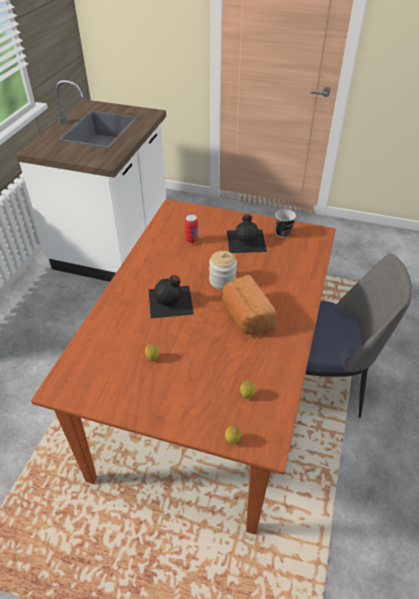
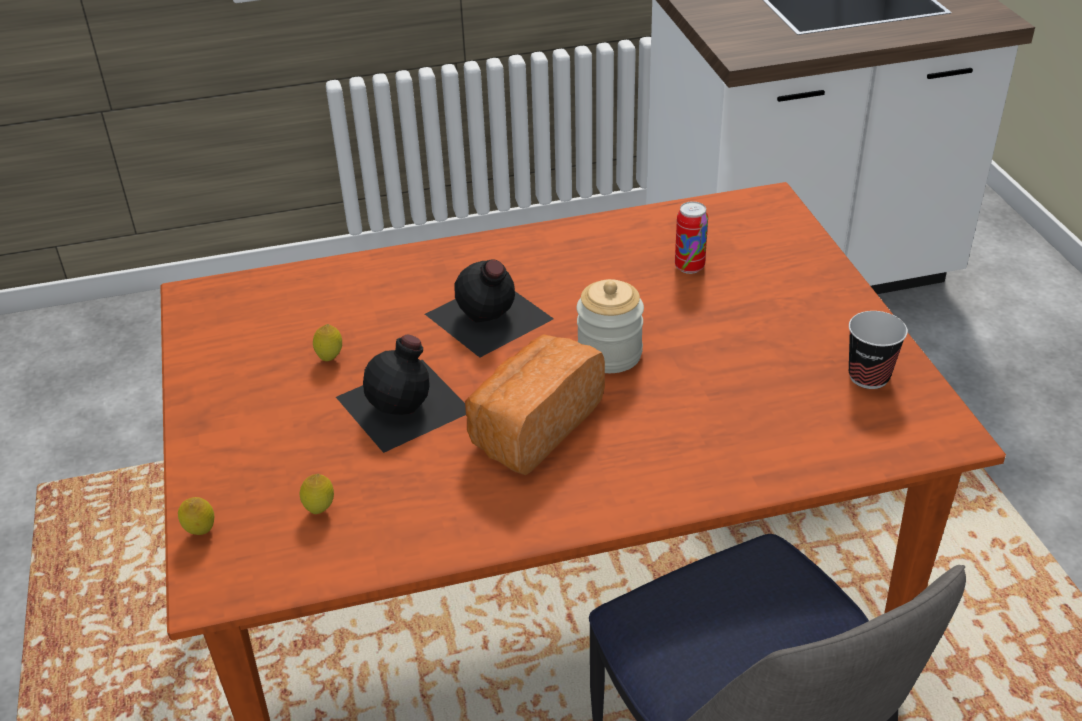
camera: 60 degrees right, 5 degrees down
black bottle [227,214,267,253] -> black bottle moved to [336,335,466,453]

